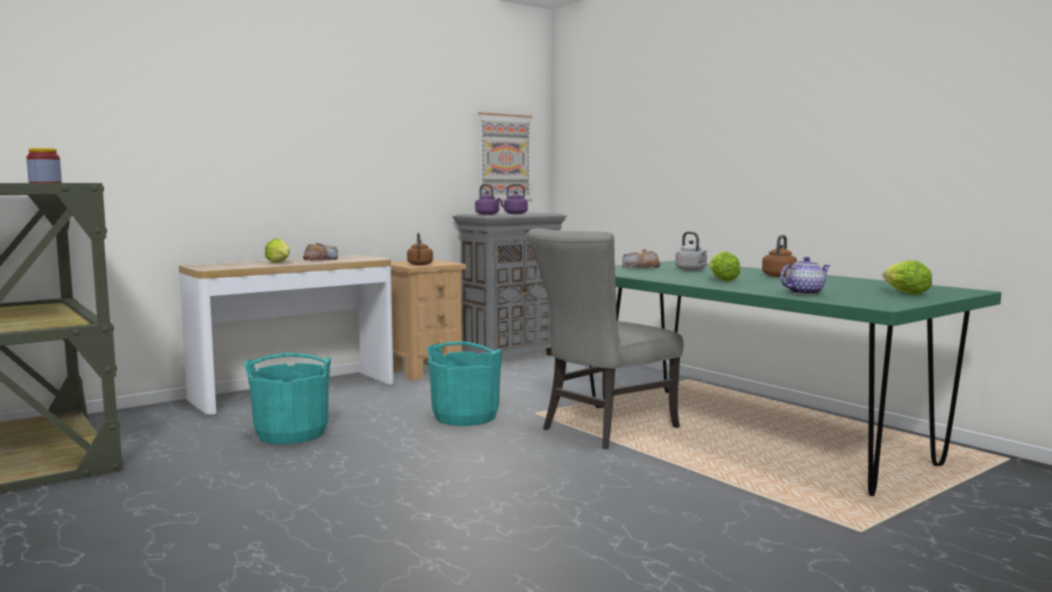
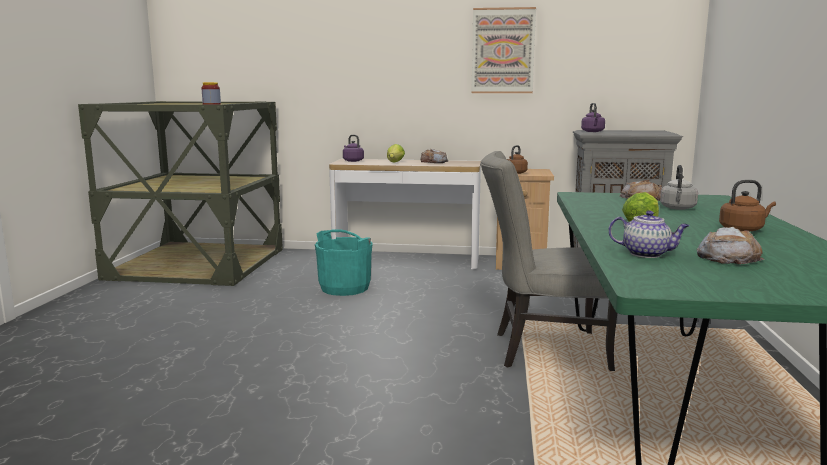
camera: 45 degrees right, 5 degrees up
turquoise bucket [427,341,503,426] -> none
picture [478,112,532,202] -> picture moved to [471,7,536,93]
purple kettle [500,184,528,214] -> purple kettle moved to [343,135,364,162]
lettuce [883,260,932,295] -> none
none -> bread [697,227,765,264]

